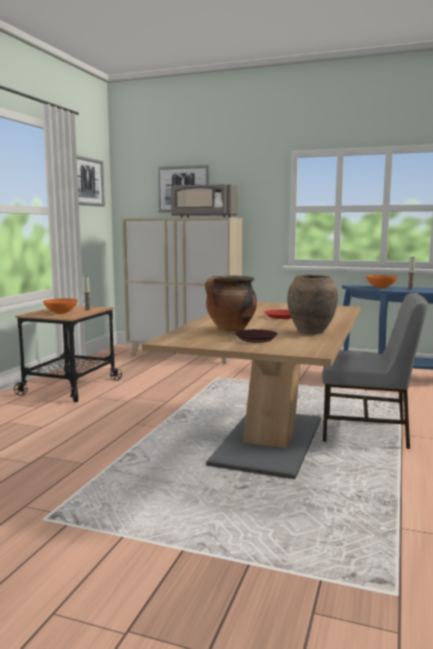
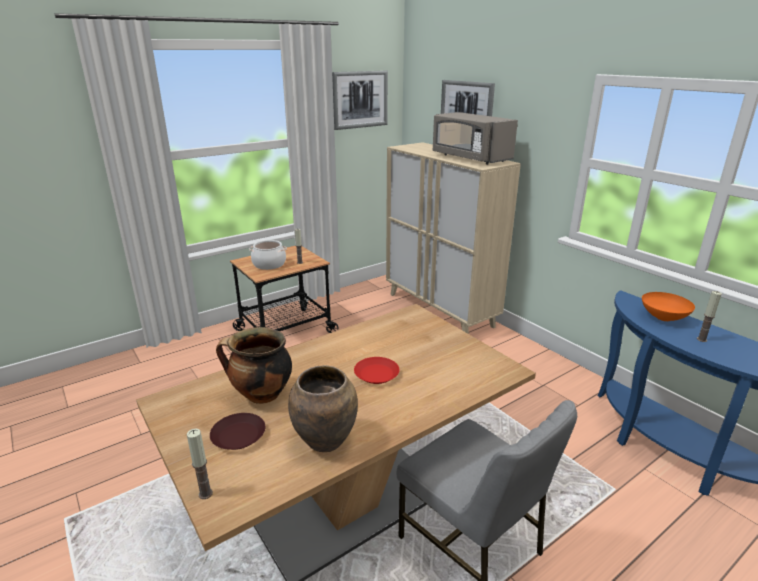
camera: 35 degrees right, 15 degrees up
orange bowl [43,298,78,314] -> cooking pot [249,240,287,270]
none -> candle [187,429,213,499]

